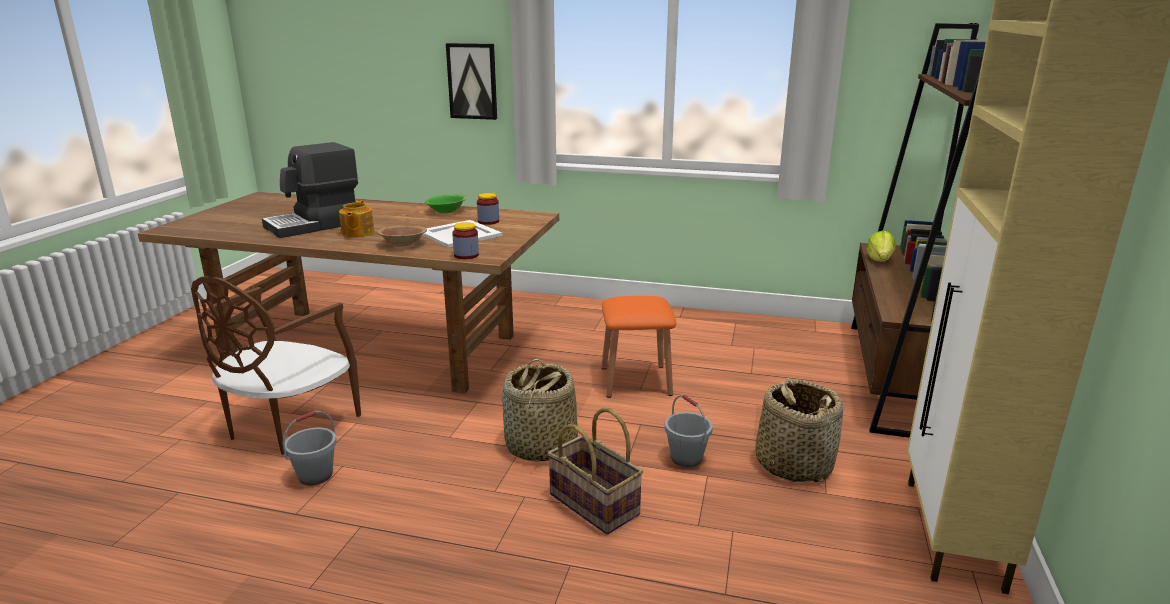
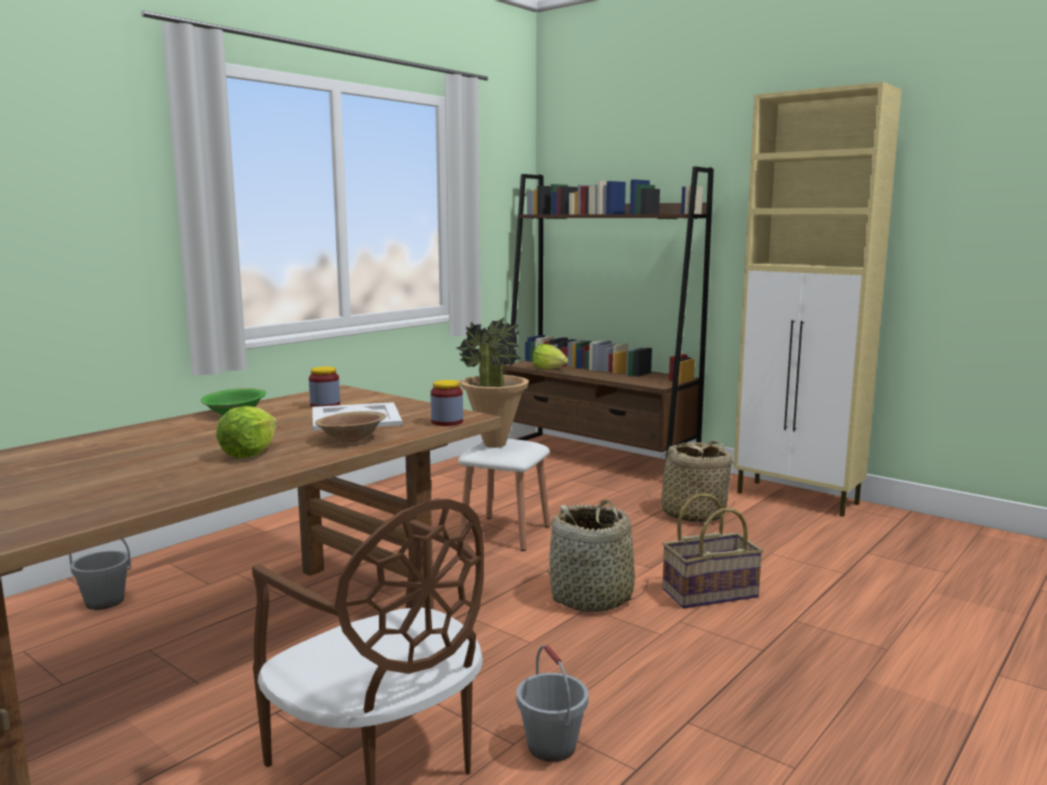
camera: 65 degrees left, 10 degrees down
coffee machine [262,142,358,238] -> none
teapot [339,200,374,238] -> lettuce [216,406,277,458]
picture [446,43,497,120] -> none
orange stool [602,296,676,398] -> white stool [458,439,550,551]
grey bucket [665,395,713,467] -> grey bucket moved to [69,539,131,610]
none -> potted plant [456,318,529,448]

